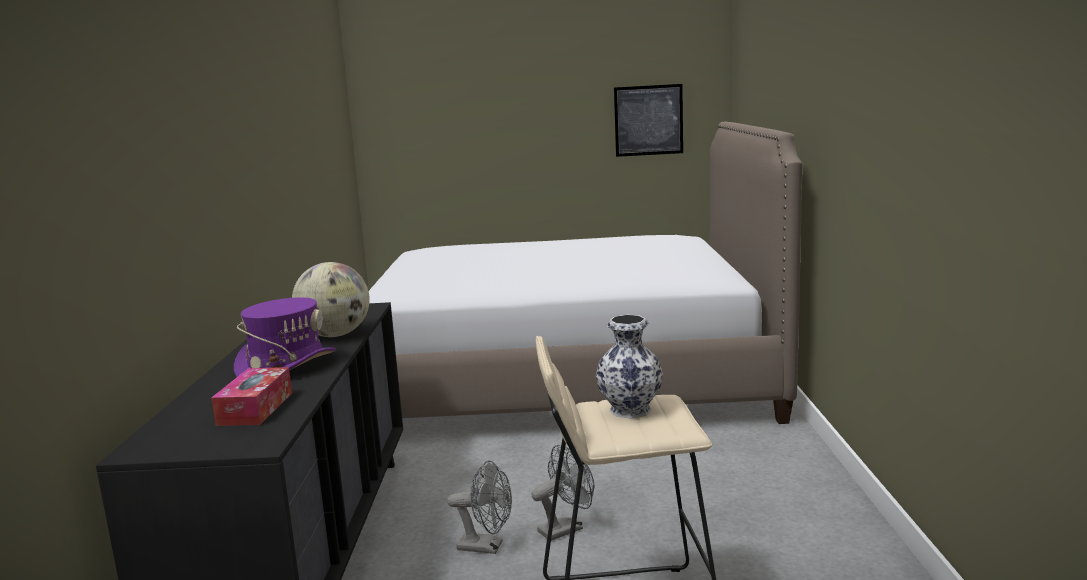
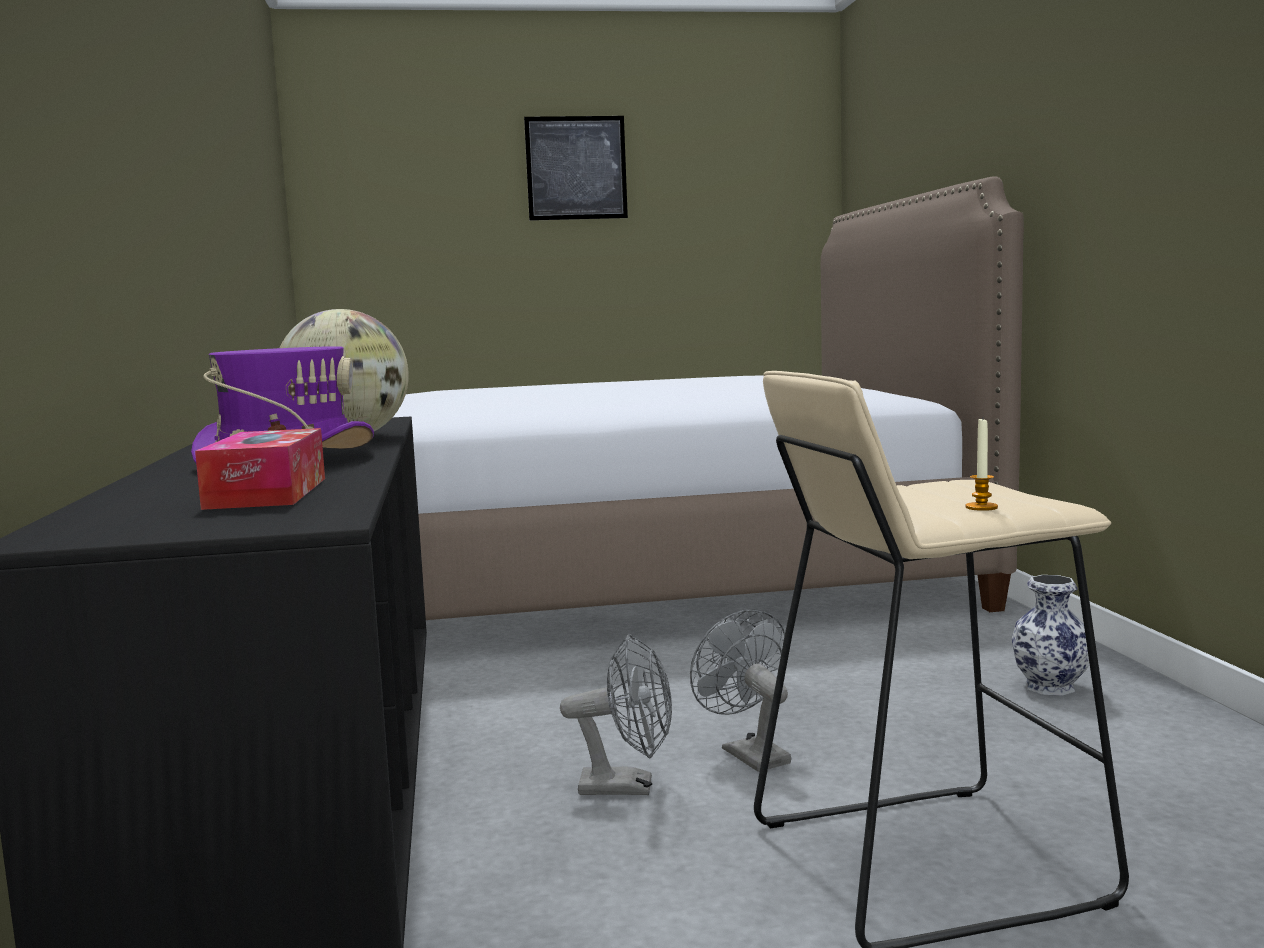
camera: 10 degrees left, 5 degrees down
grey fan [531,445,595,541] -> grey fan turned 75 degrees counterclockwise [690,609,791,772]
vase [596,315,663,419] -> vase moved to [1012,575,1089,696]
picture [614,84,683,157] -> picture moved to [524,116,628,221]
none -> candle [966,419,998,511]

